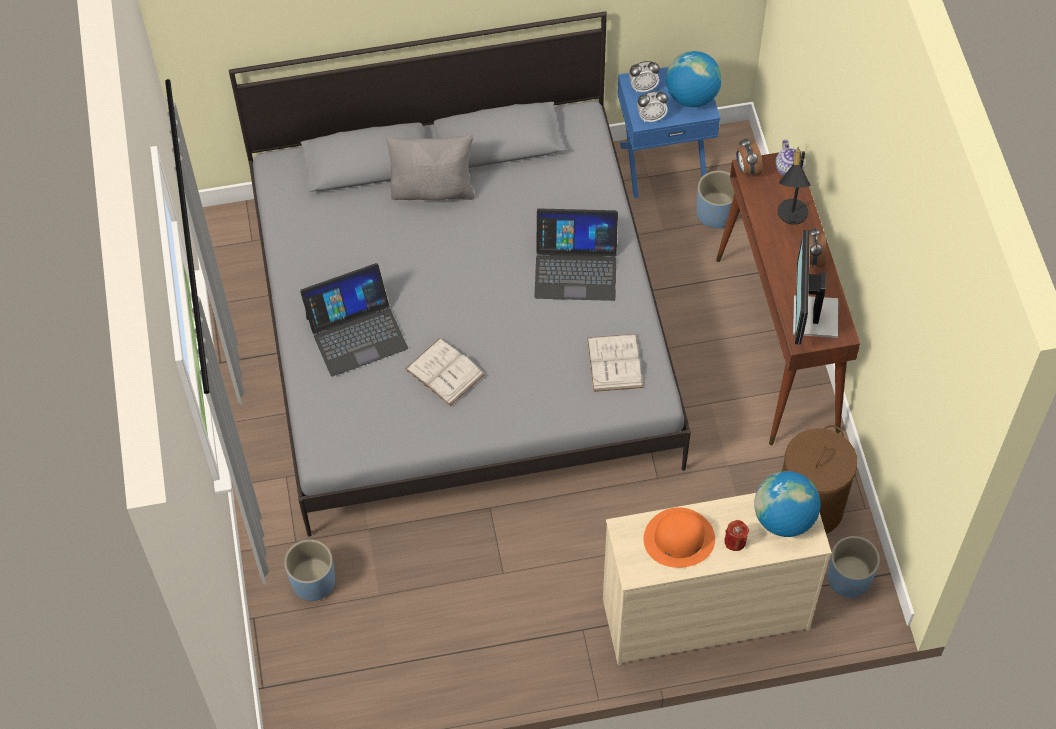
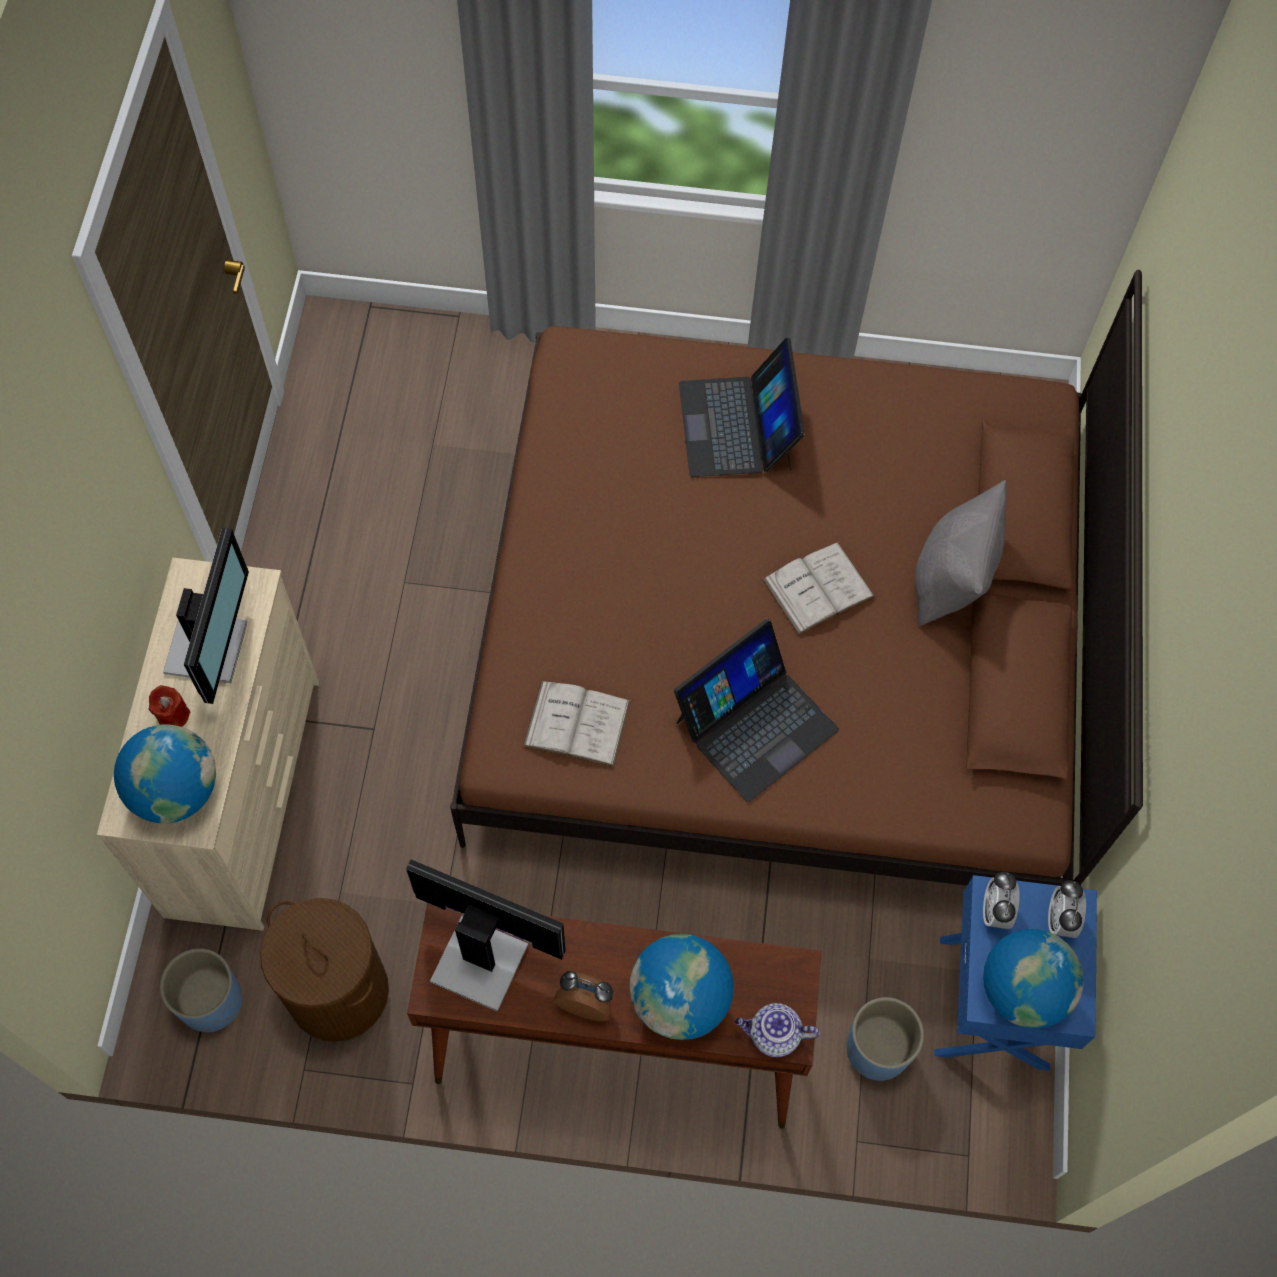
camera: 105 degrees right, 5 degrees up
grey bed [229,11,691,536] -> brown bed [450,270,1143,886]
blue planter [284,539,335,601] -> none
white book [405,338,485,406] -> white book moved to [762,542,876,635]
laptop [534,208,618,301] -> laptop turned 150 degrees counterclockwise [674,618,839,802]
orange hat [643,507,715,568] -> monitor [163,528,249,704]
alarm clock [736,137,763,177] -> none
black table lamp [777,146,811,225] -> globe [629,934,734,1040]

